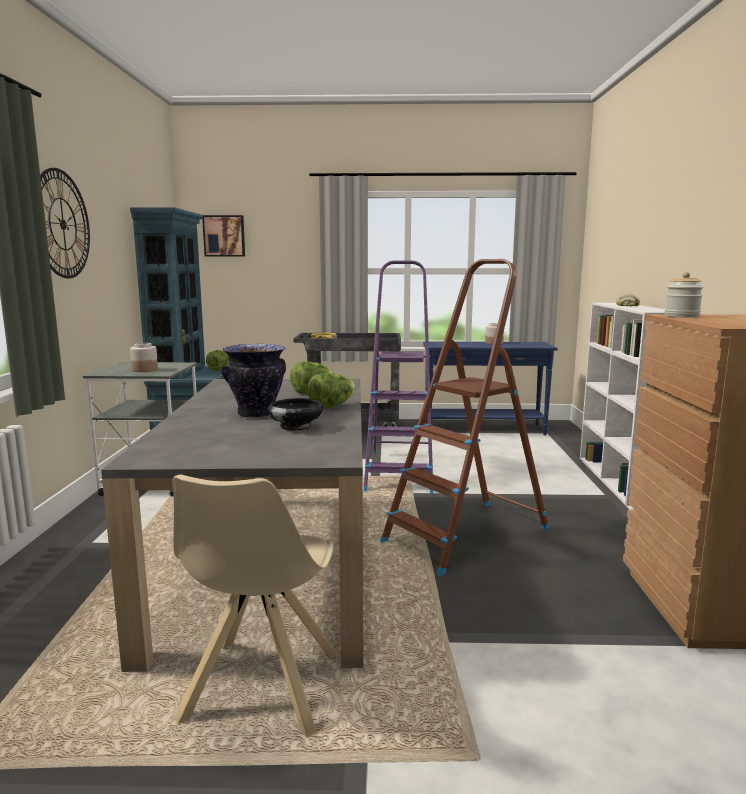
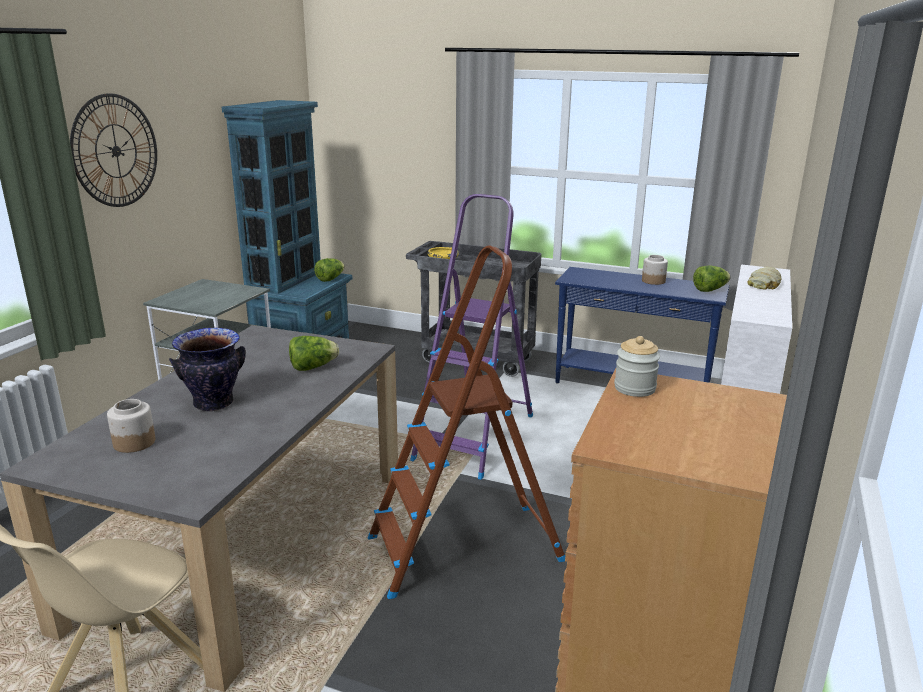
camera: 20 degrees right, 10 degrees up
jar [130,343,158,372] -> jar moved to [107,399,155,453]
picture [202,215,245,257] -> none
black bowl [268,398,323,431] -> none
lettuce [307,373,356,409] -> lettuce moved to [693,266,731,292]

